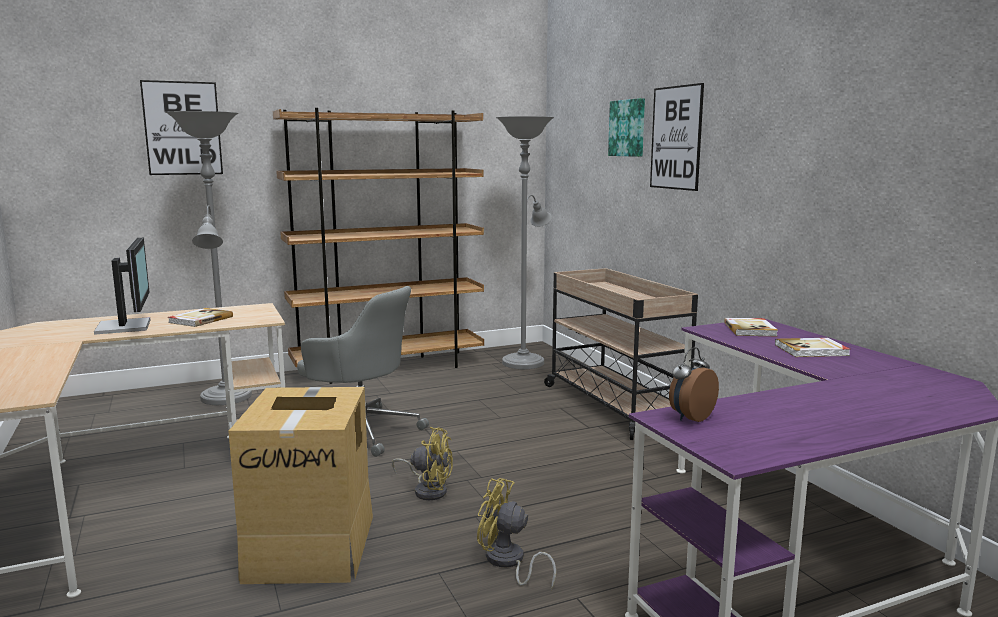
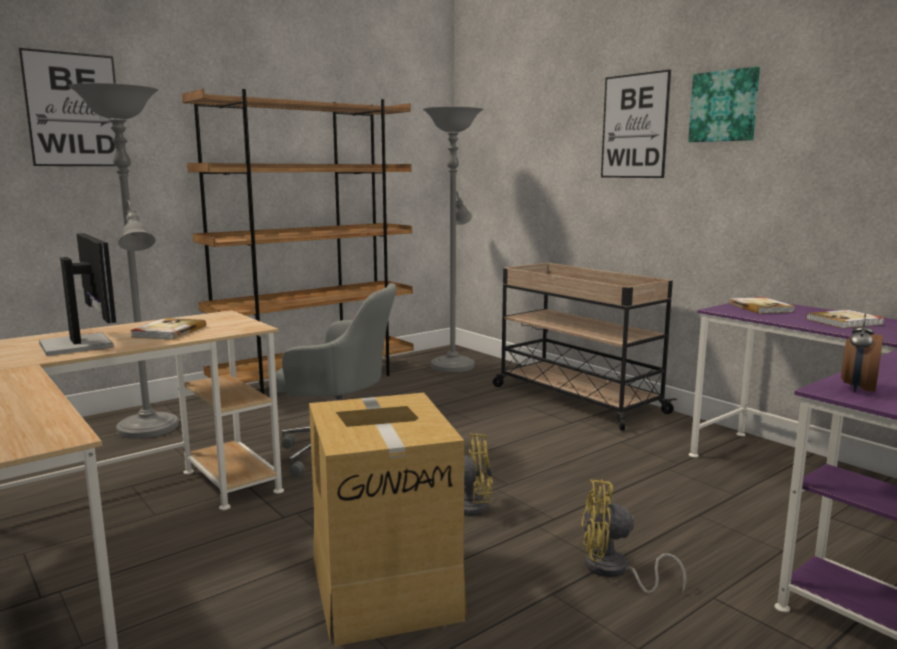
camera: 15 degrees left, 0 degrees up
picture [608,98,645,157] -> picture moved to [688,67,760,142]

